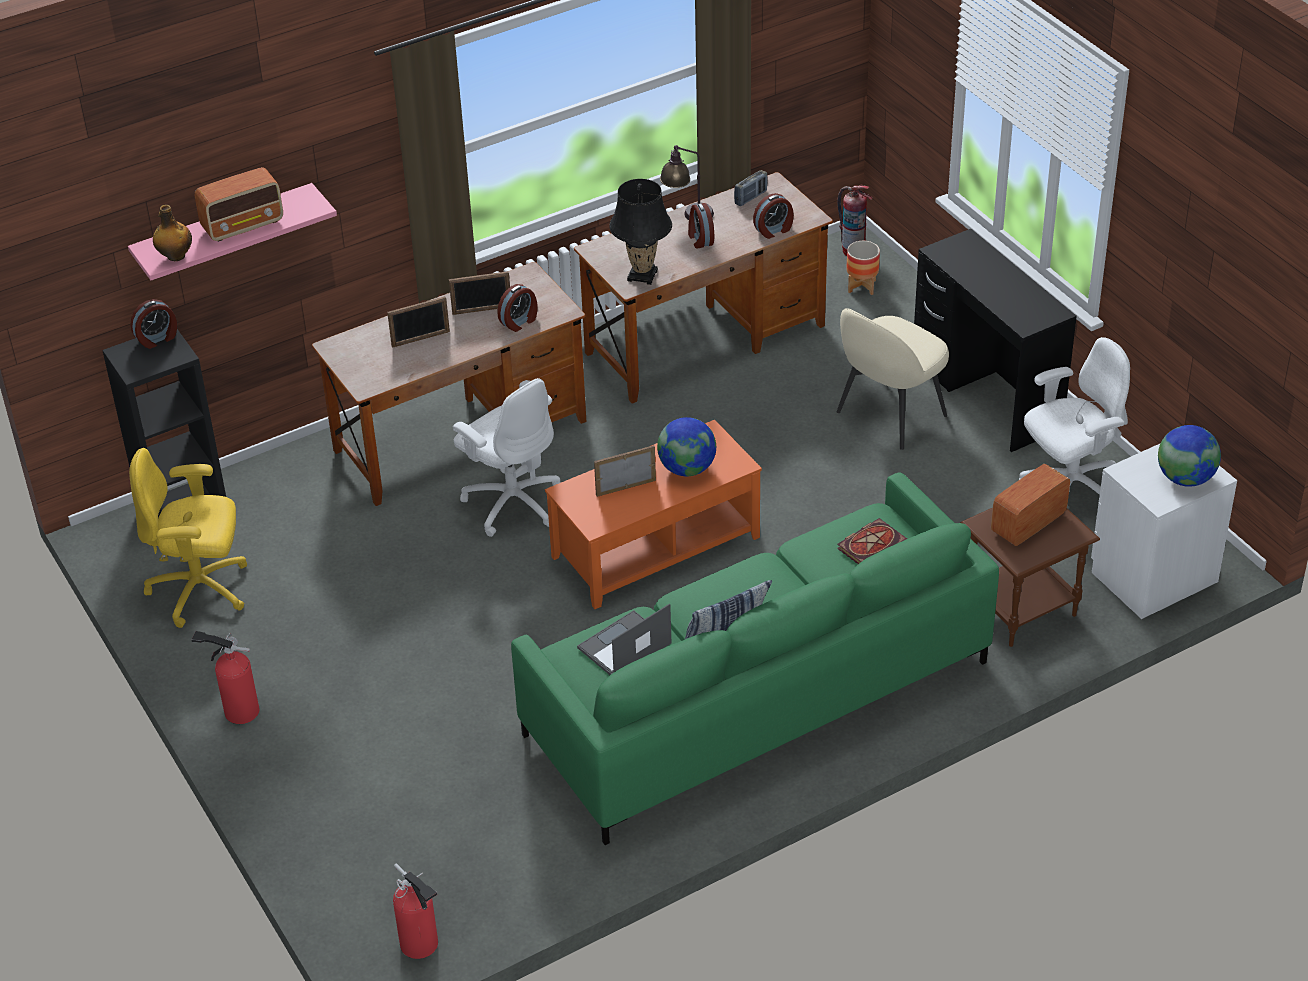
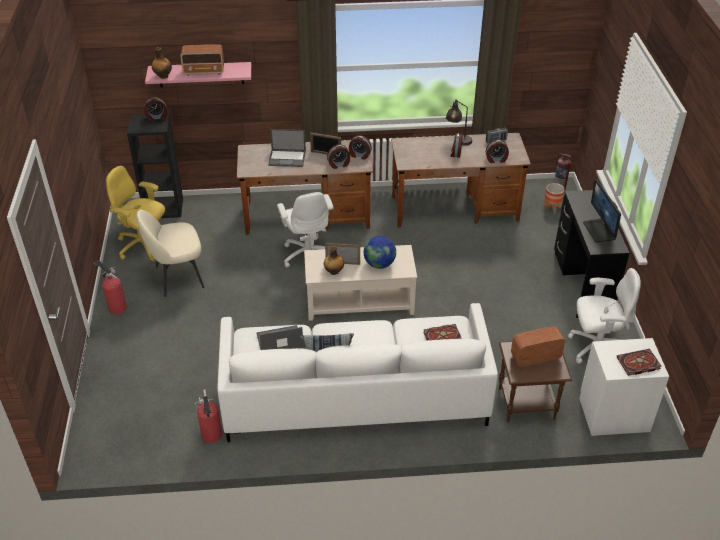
camera: 25 degrees right, 0 degrees up
picture frame [387,296,450,348] -> laptop [268,129,306,167]
fire extinguisher [393,863,438,959] -> fire extinguisher moved to [195,389,222,443]
green sofa [511,472,999,845] -> white sofa [217,303,498,442]
orange coffee table [545,420,762,609] -> beige coffee table [304,245,417,321]
black table lamp [609,179,672,285] -> none
beige chair [837,308,949,450] -> beige chair moved to [136,210,204,297]
globe [1158,425,1221,487] -> book [617,349,662,376]
none -> bottle [324,246,344,275]
none -> alarm clock [349,135,371,160]
none -> monitor [583,179,621,243]

